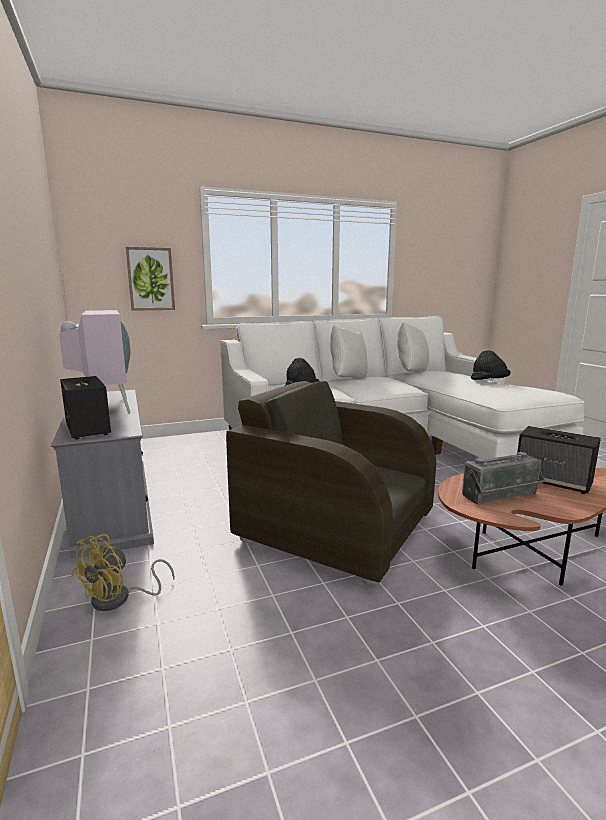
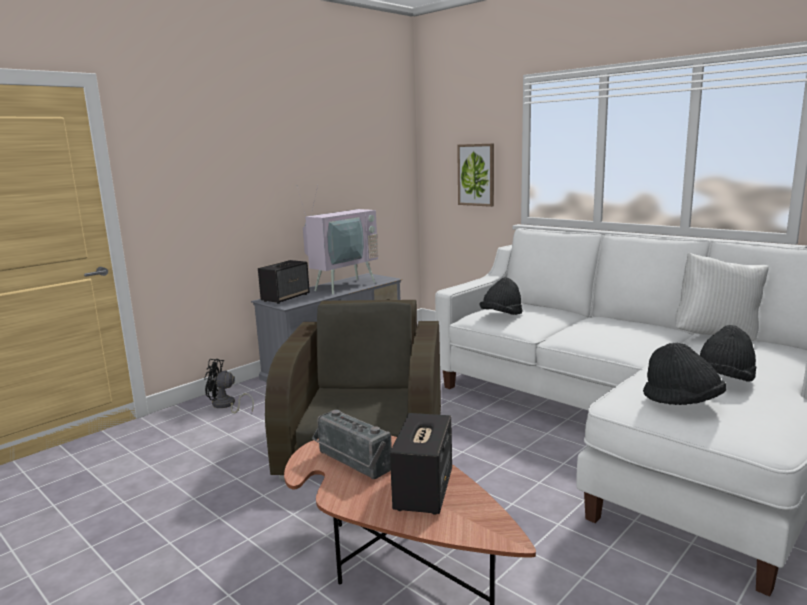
camera: 65 degrees right, 0 degrees up
yellow fan [71,534,175,611] -> black fan [204,359,254,413]
white pillow [330,325,368,378] -> none
none -> black hat [643,343,726,405]

